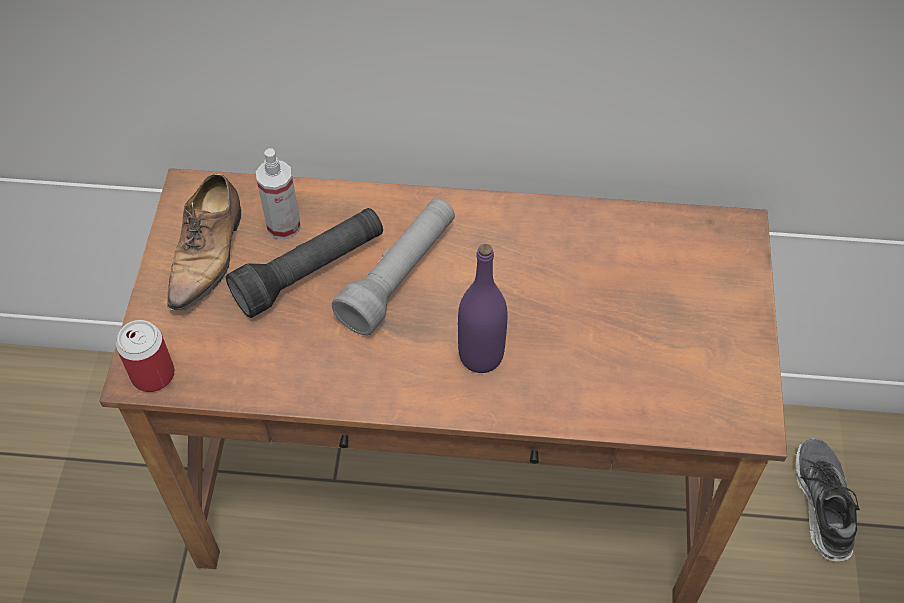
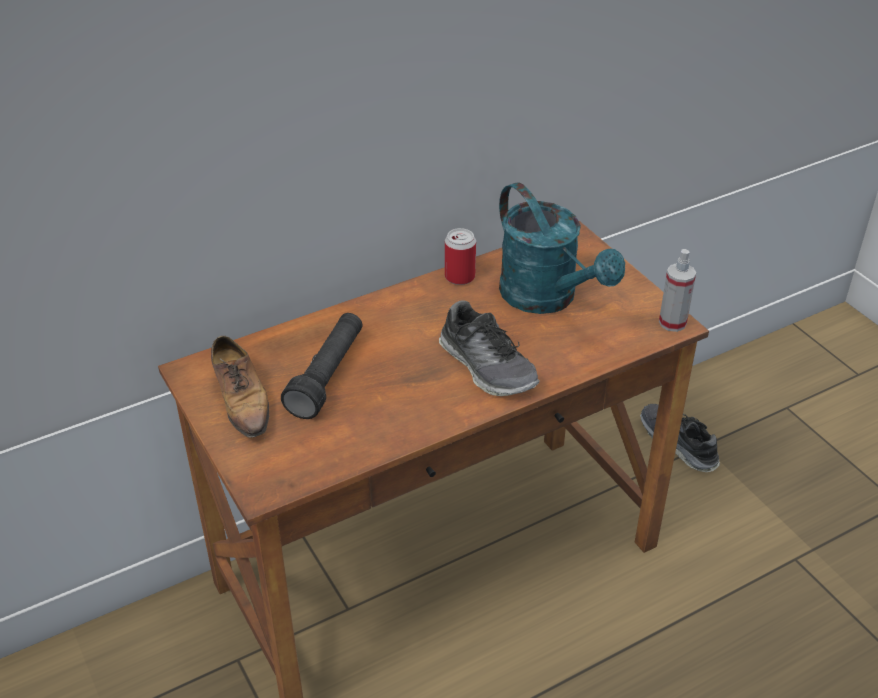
camera: 35 degrees left, 15 degrees down
can [116,320,175,392] -> can moved to [445,228,476,285]
spray bottle [256,148,301,240] -> spray bottle moved to [659,249,696,332]
grey flashlight [332,198,455,335] -> none
purple bottle [458,244,507,373] -> shoe [439,300,540,396]
none -> turquoise watering can [499,182,625,314]

